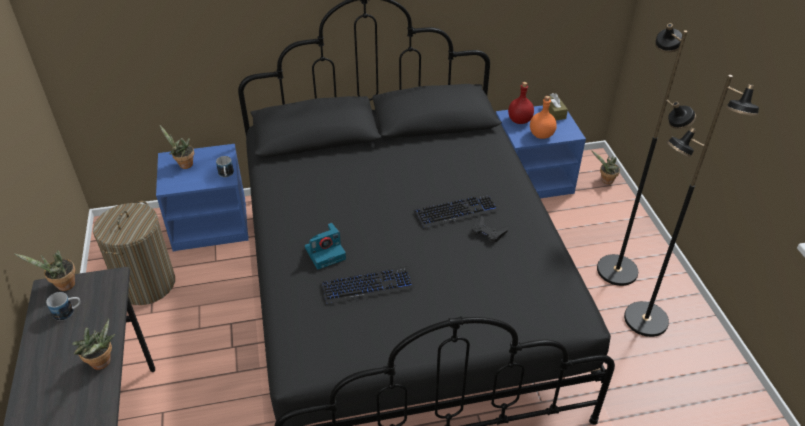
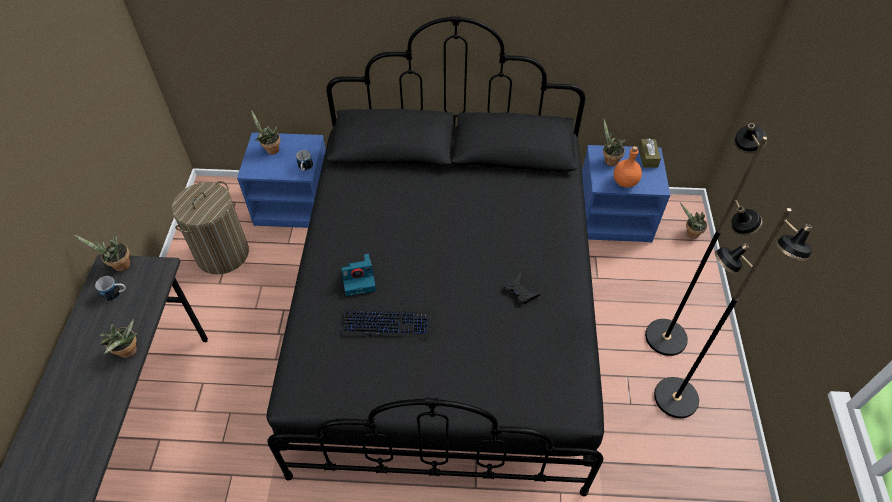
camera: 15 degrees right, 10 degrees up
keyboard [415,193,499,229] -> none
red bottle [508,82,534,124] -> potted plant [602,119,625,166]

